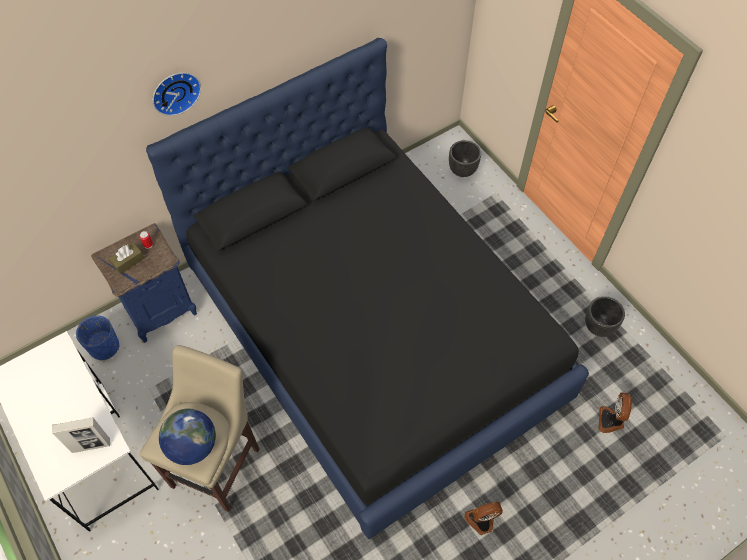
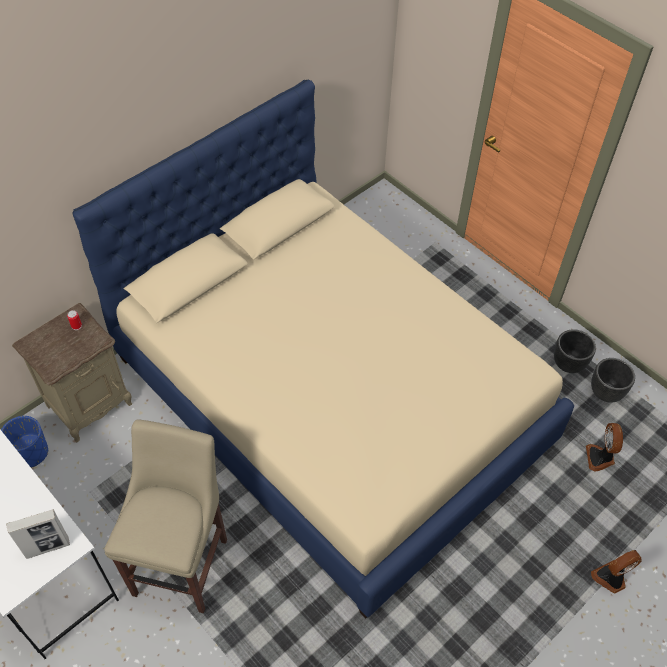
camera: 10 degrees left, 5 degrees down
blue nightstand [91,223,197,343] -> beige nightstand [12,303,132,442]
brown tissue box [109,243,144,274] -> none
black bed [146,38,589,539] -> beige bed [72,80,574,619]
wall clock [153,72,201,116] -> none
globe [159,409,216,465] -> none
black planter [449,140,481,177] -> black planter moved to [591,358,635,403]
fan [464,502,503,535] -> fan moved to [591,550,642,593]

